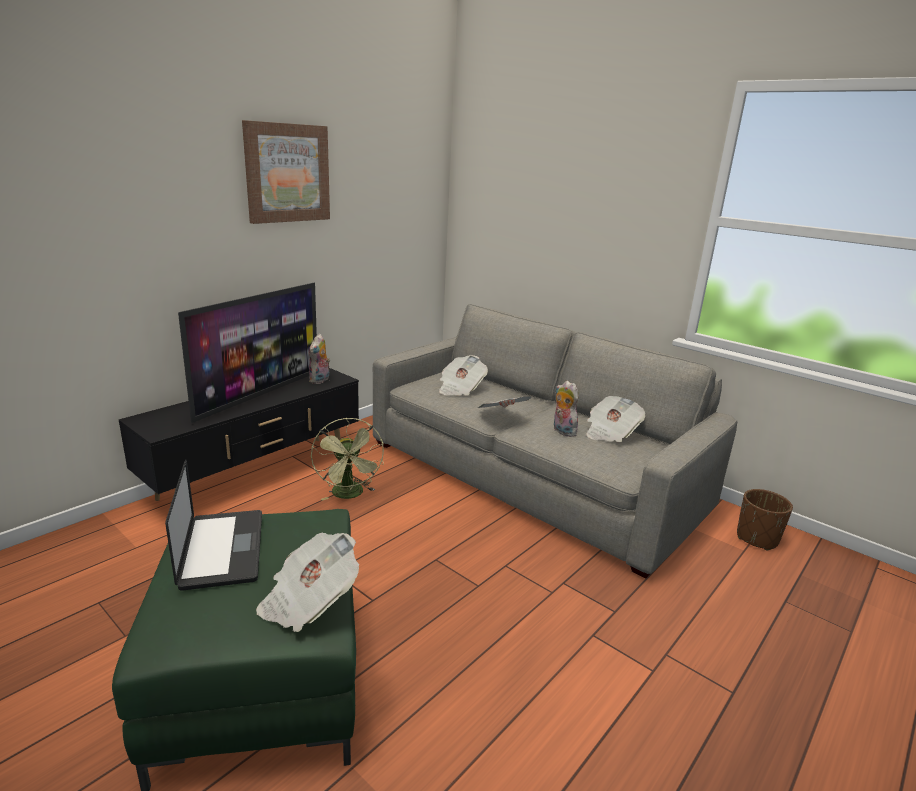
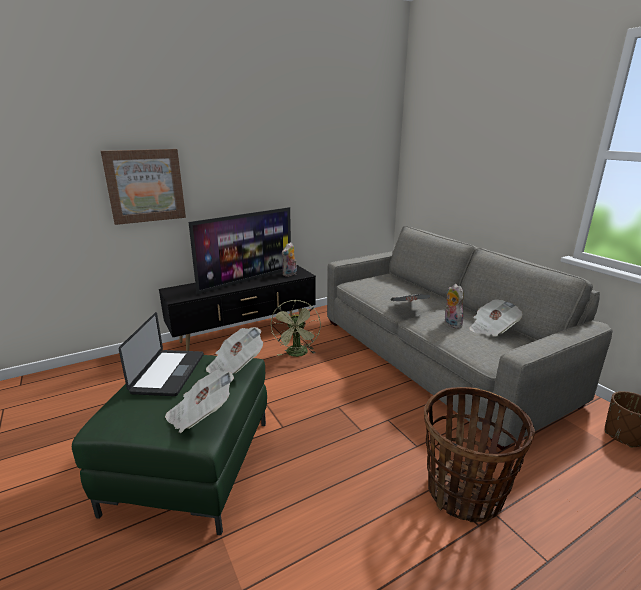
camera: 20 degrees right, 0 degrees up
picture [242,120,330,224] -> picture moved to [101,149,186,225]
newspaper [439,355,488,396] -> newspaper moved to [206,327,263,374]
none -> basket [424,387,535,522]

